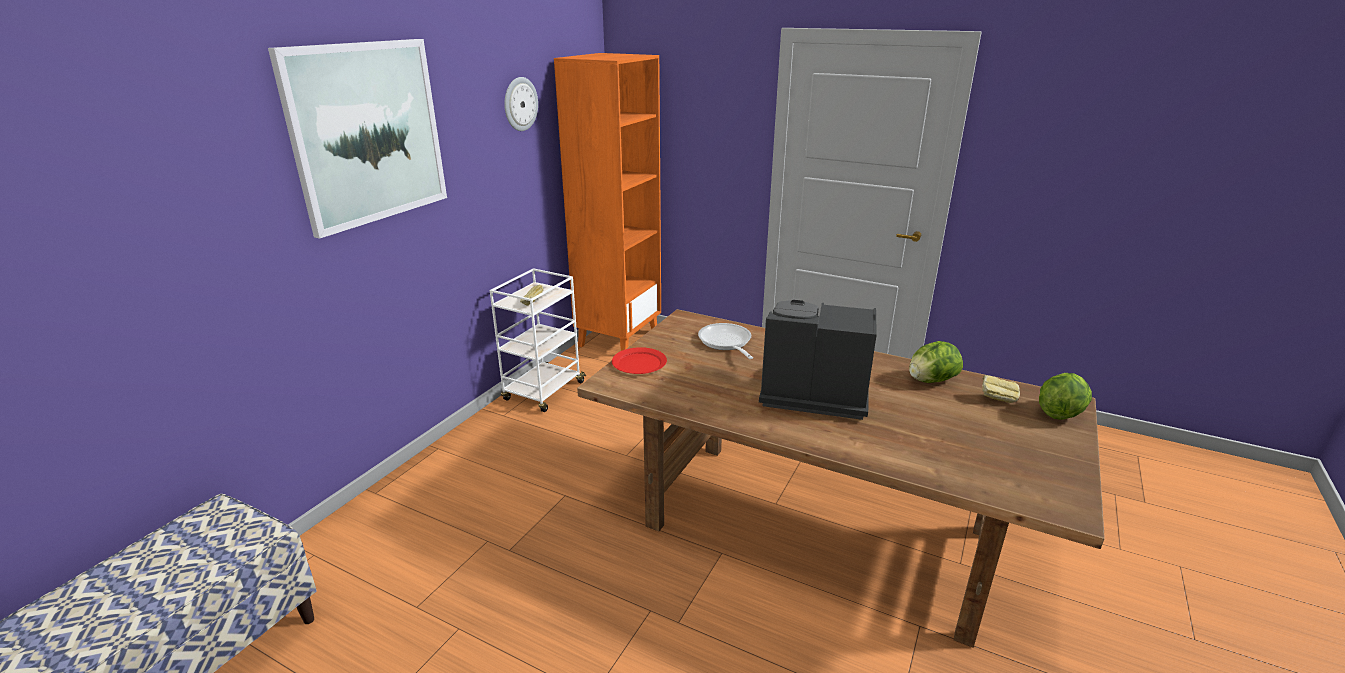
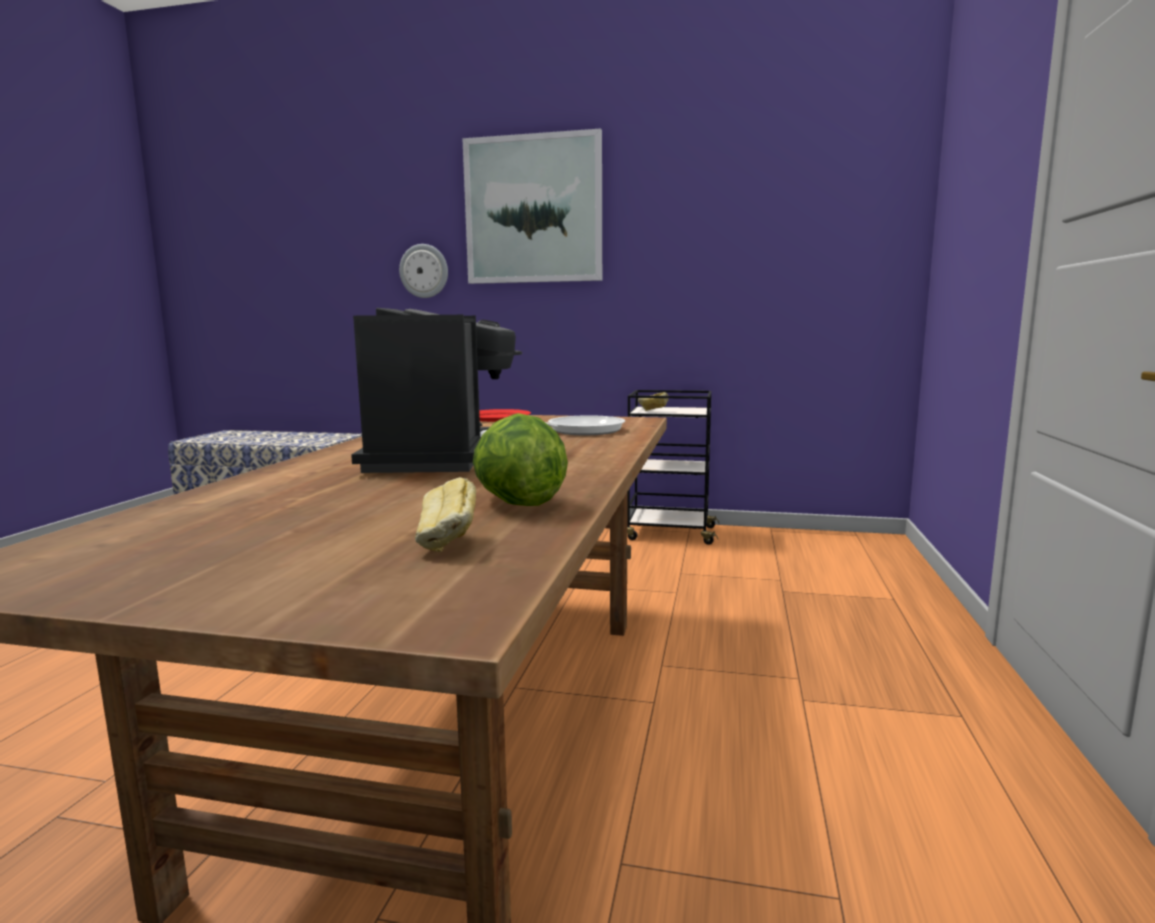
camera: 75 degrees right, 15 degrees down
white cart [490,268,586,412] -> black cart [627,390,719,545]
wall clock [504,77,538,131] -> wall clock moved to [399,244,448,298]
orange bookcase [554,53,661,351] -> none
lettuce [1039,373,1092,420] -> none

